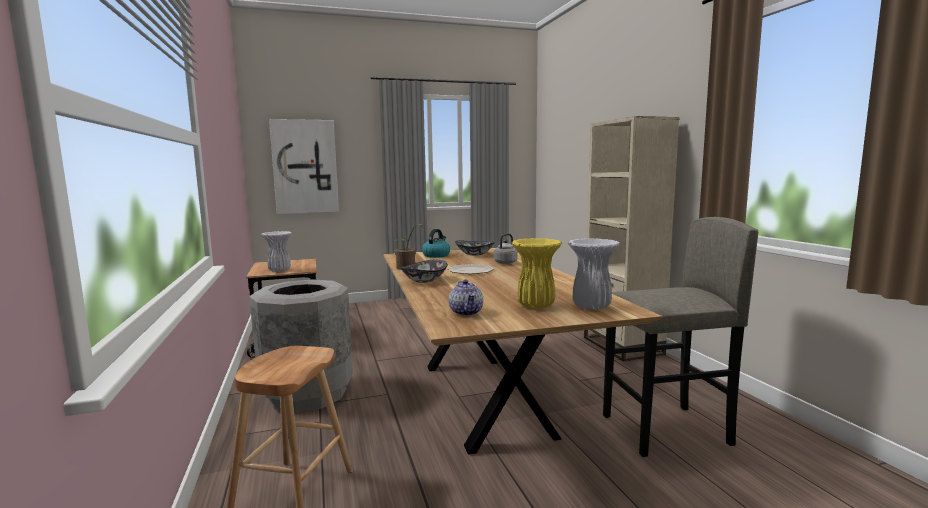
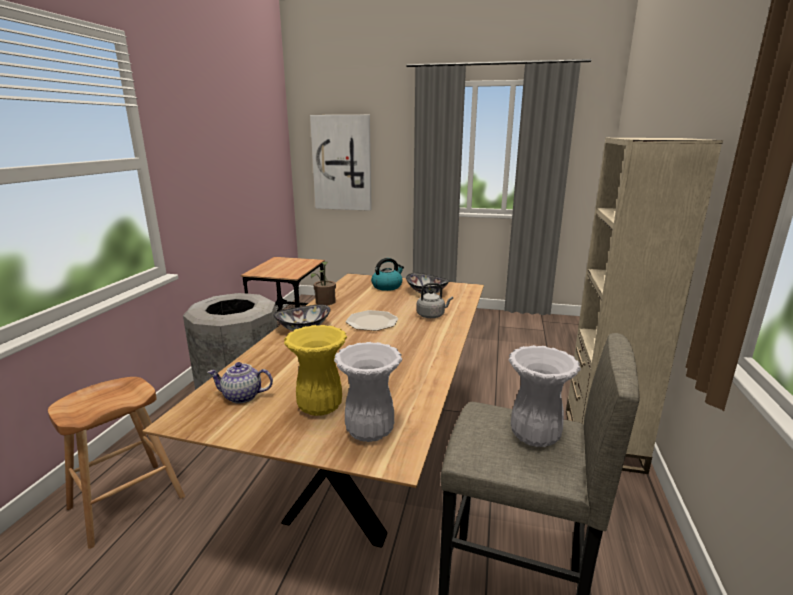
camera: 30 degrees right, 10 degrees up
white vase [261,231,292,272] -> white vase moved to [509,345,581,447]
teapot [449,280,483,316] -> teapot turned 75 degrees clockwise [208,362,273,404]

